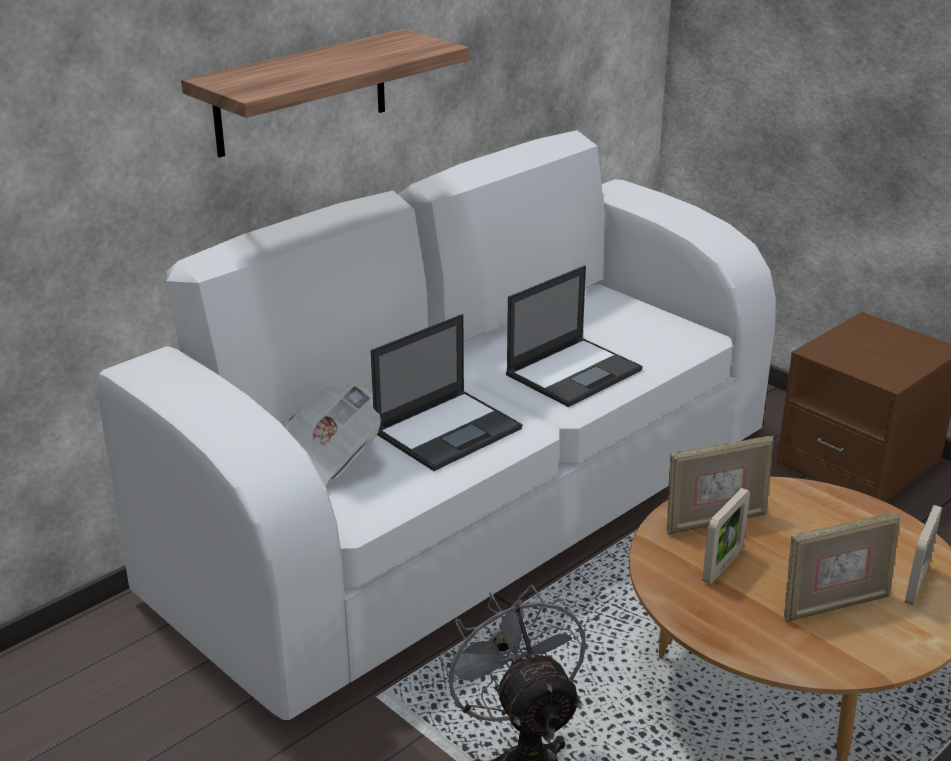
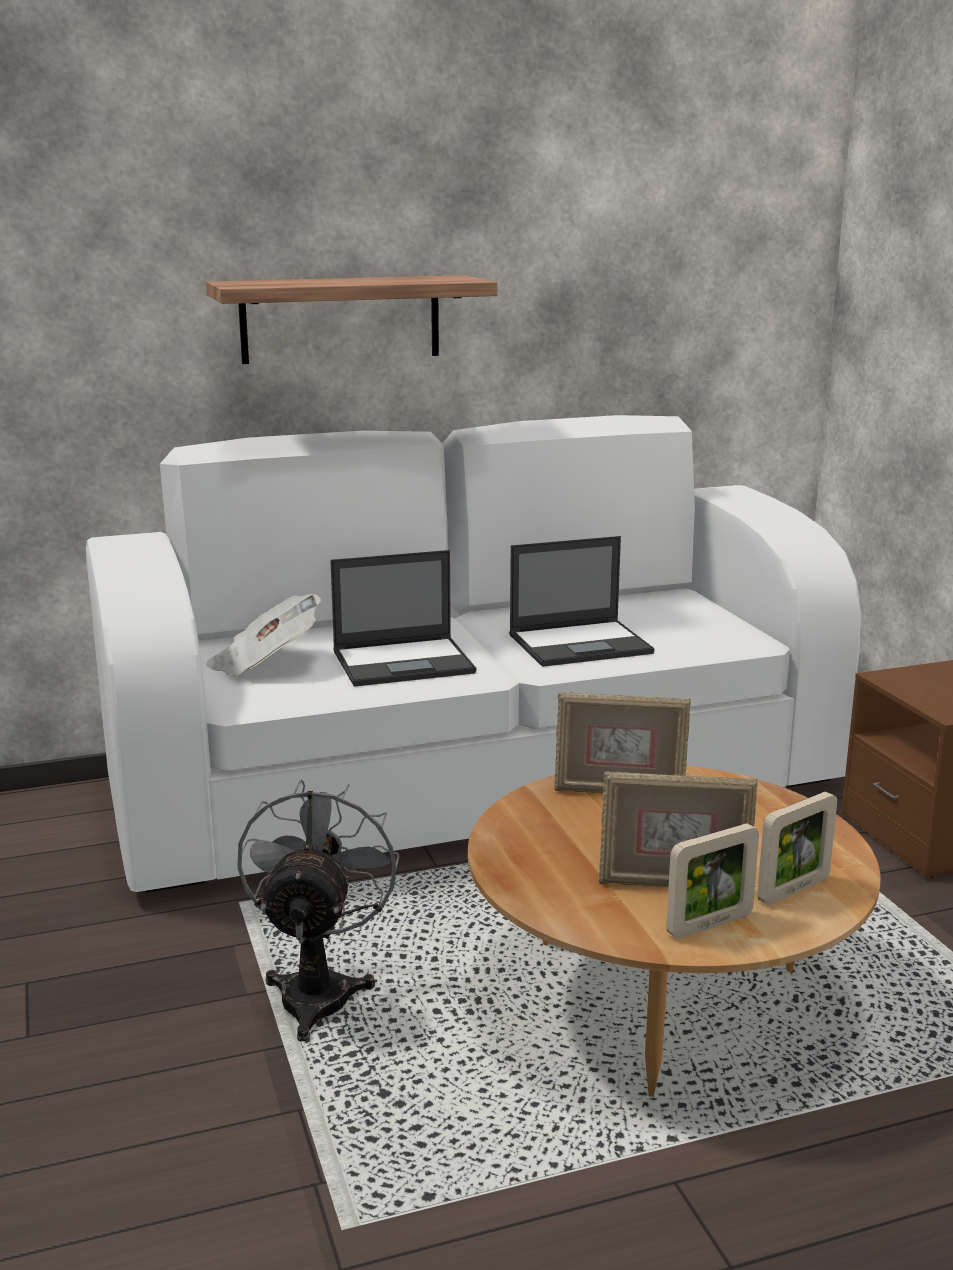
camera: 25 degrees right, 10 degrees down
picture frame [702,488,750,584] -> picture frame moved to [666,824,759,939]

